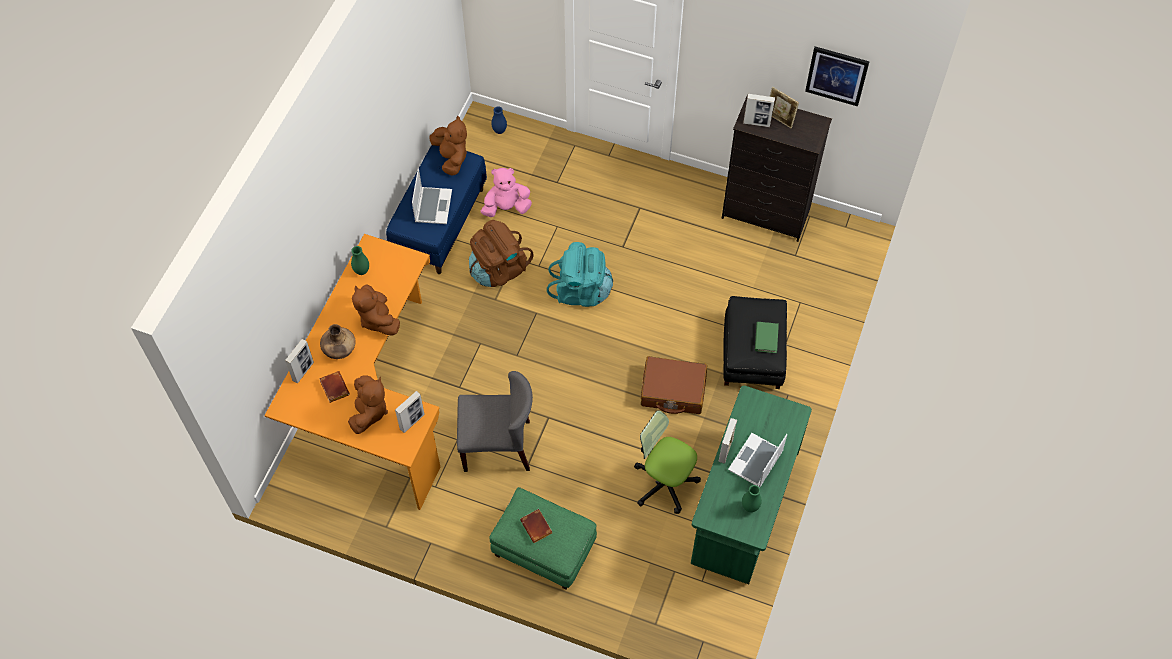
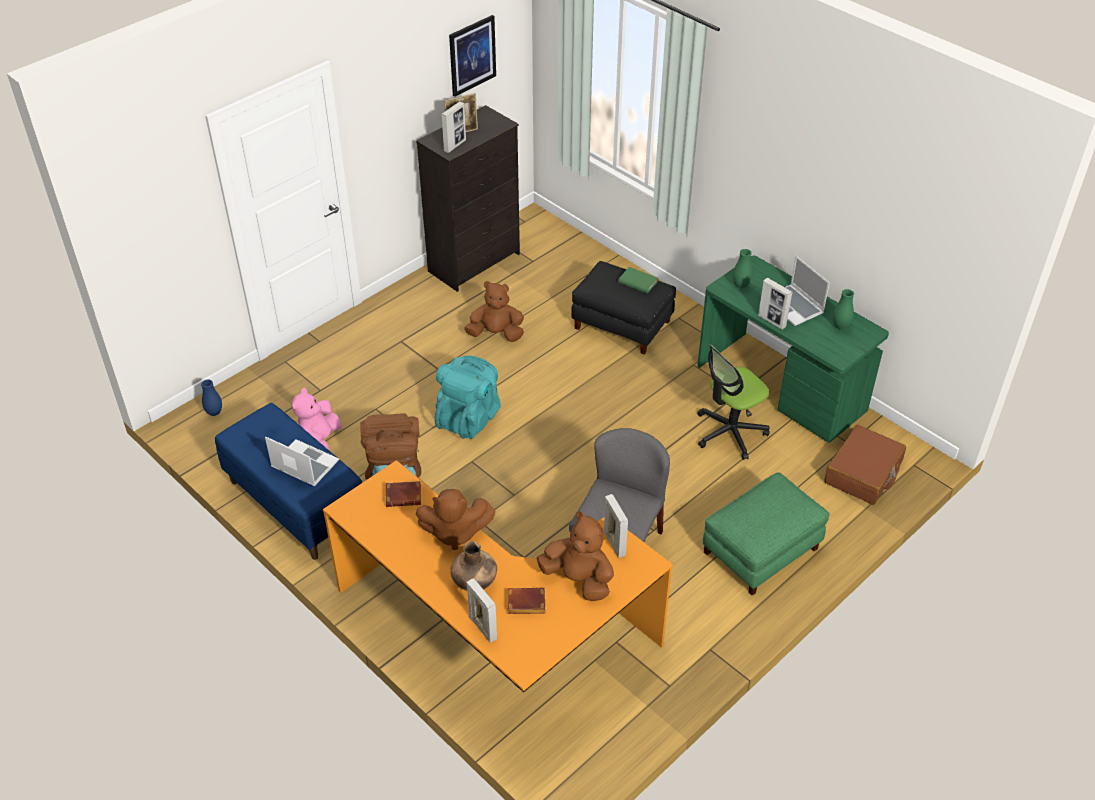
camera: 65 degrees left, 15 degrees down
green vase [351,246,369,275] -> green vase moved to [733,249,753,288]
brown plush toy [429,115,467,176] -> brown plush toy moved to [464,281,524,342]
brown book [520,509,552,543] -> brown book moved to [386,481,421,507]
brown suitcase [641,356,707,414] -> brown suitcase moved to [824,425,906,505]

